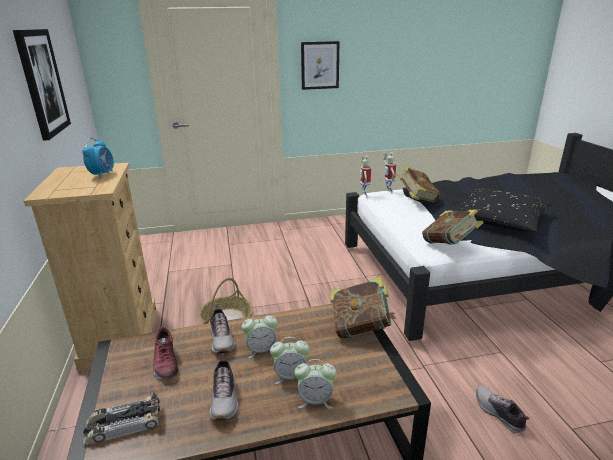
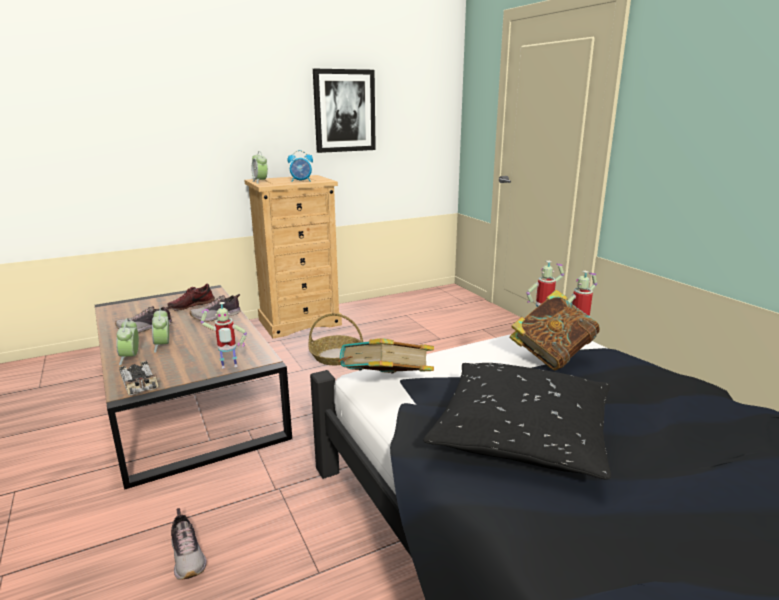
camera: 75 degrees right, 5 degrees down
toy car [83,391,160,444] -> toy car moved to [119,361,158,395]
alarm clock [241,313,277,359] -> alarm clock moved to [252,151,268,184]
picture [301,41,339,90] -> none
book [330,277,396,339] -> toy robot [200,302,247,369]
shoe [476,386,529,433] -> shoe turned 105 degrees clockwise [171,508,207,580]

